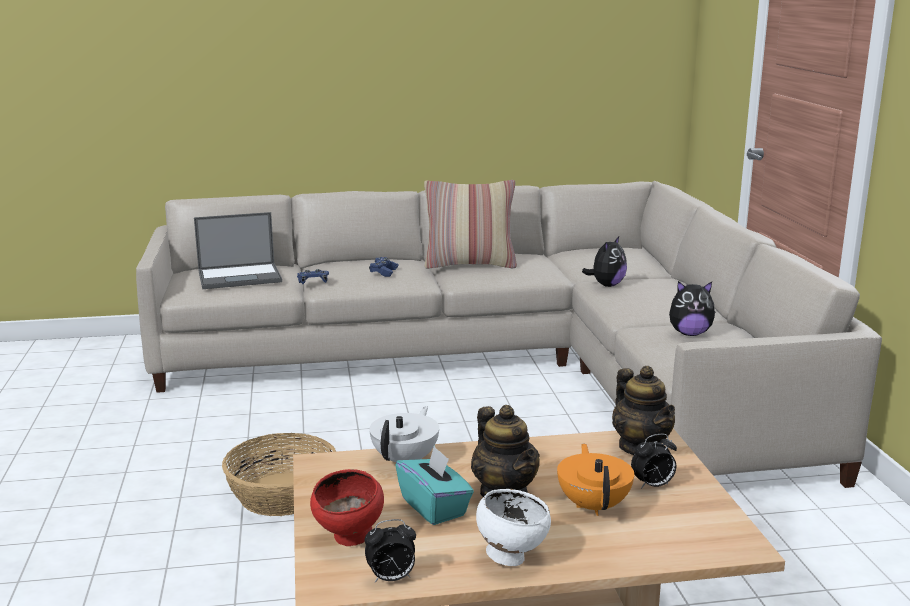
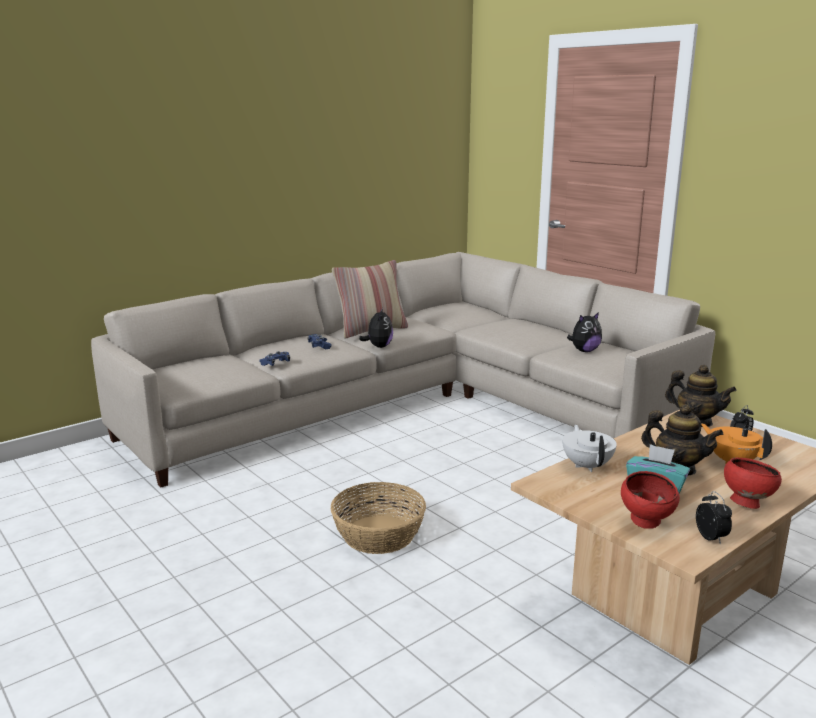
camera: 30 degrees left, 0 degrees up
laptop [194,212,282,289] -> none
alarm clock [365,519,416,582] -> alarm clock turned 60 degrees counterclockwise [696,491,732,545]
white bowl [476,489,551,566] -> red bowl [724,458,782,509]
plush toy [582,237,627,287] -> plush toy moved to [359,307,393,348]

